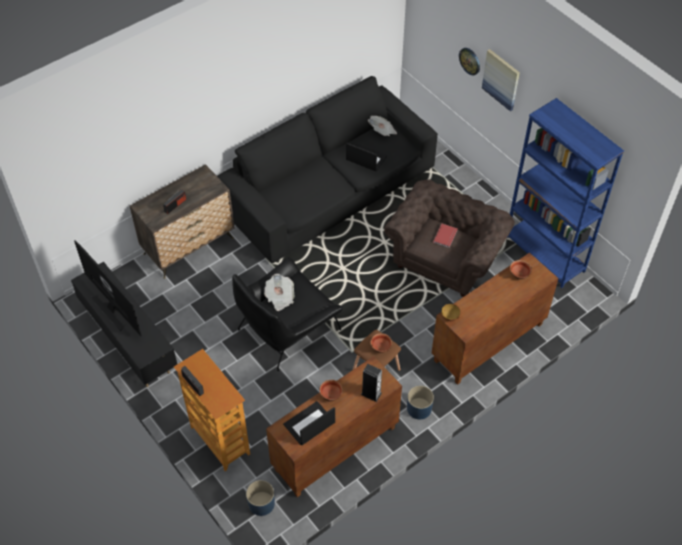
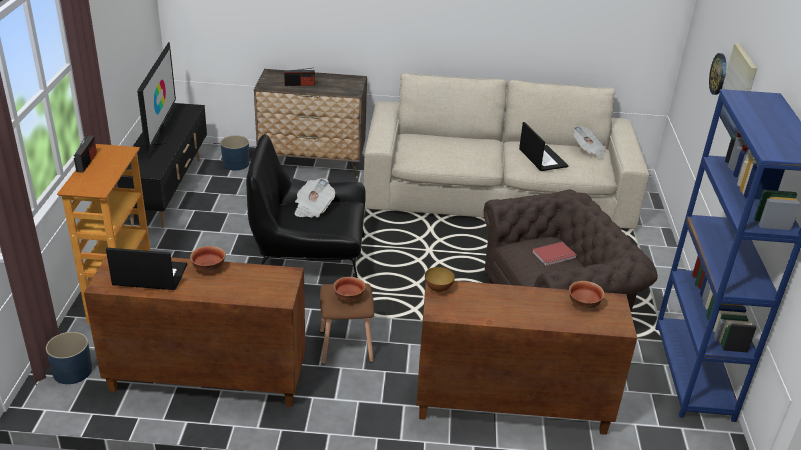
camera: 40 degrees right, 20 degrees down
black sofa [217,76,438,263] -> beige sofa [364,73,649,229]
speaker [361,364,382,402] -> none
blue planter [407,386,434,419] -> blue planter moved to [221,136,249,170]

